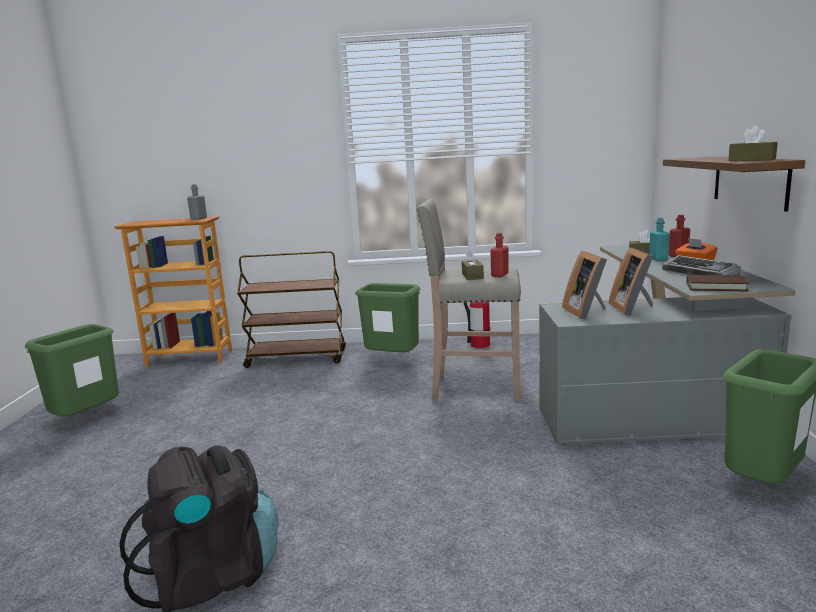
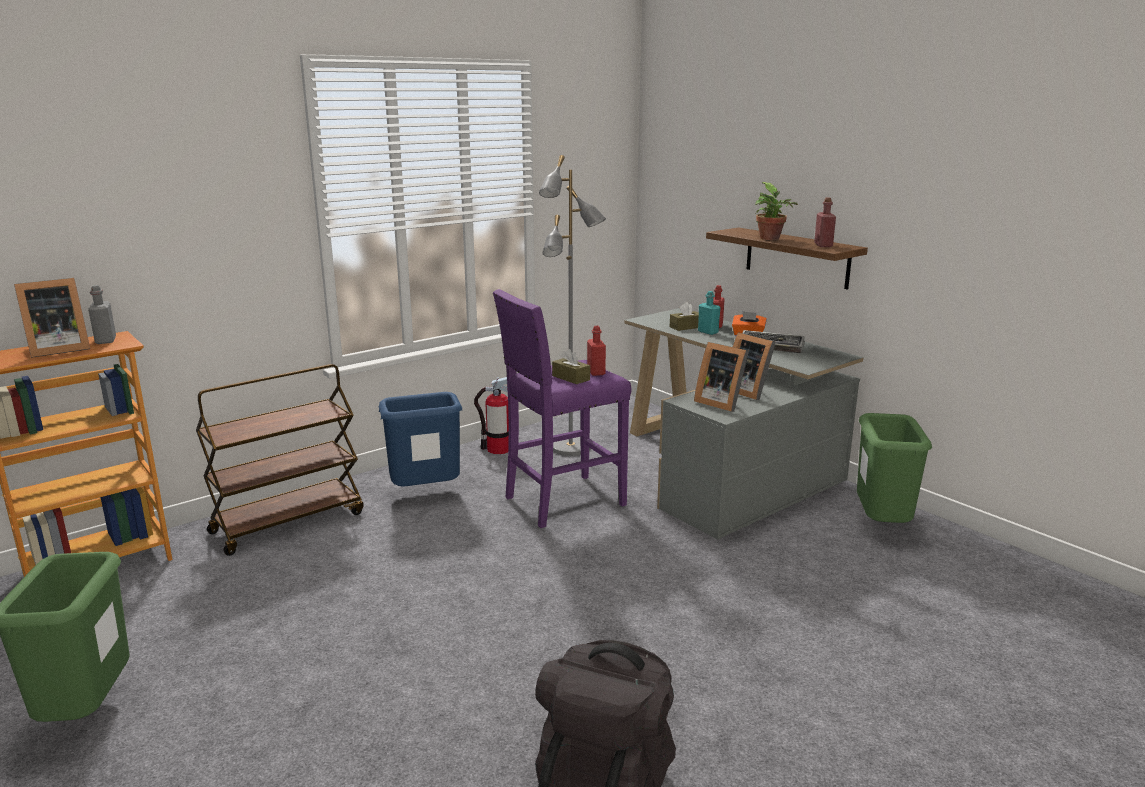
camera: 40 degrees left, 5 degrees up
green trash can [355,283,421,352] -> blue trash can [379,392,463,486]
beige stool [416,199,521,401] -> purple stool [493,289,632,528]
brown book [686,275,749,291] -> none
brown tissue box [728,126,778,161] -> red bottle [814,198,836,247]
none -> picture frame [14,278,90,358]
none -> grey floor lamp [539,155,606,456]
none -> potted plant [755,182,798,240]

